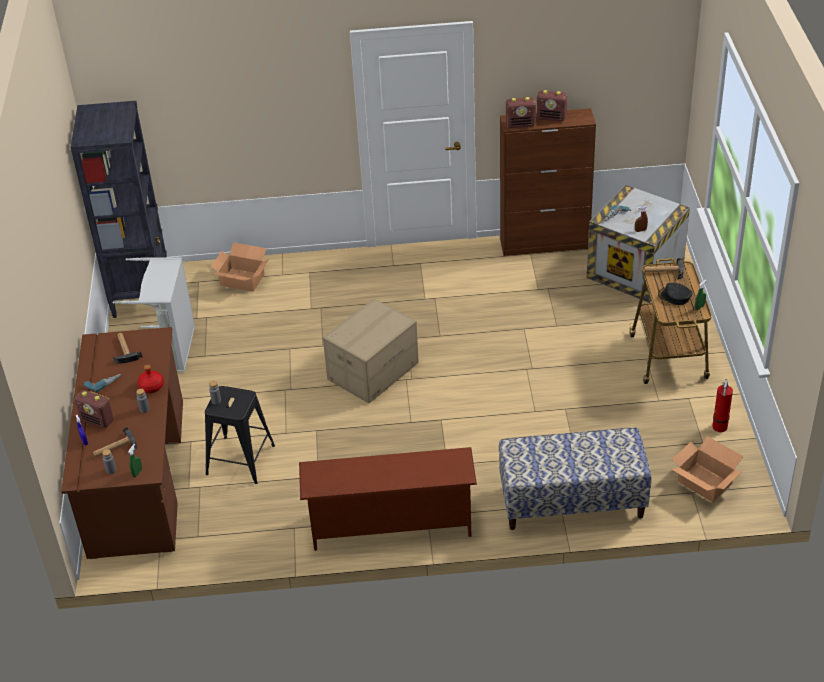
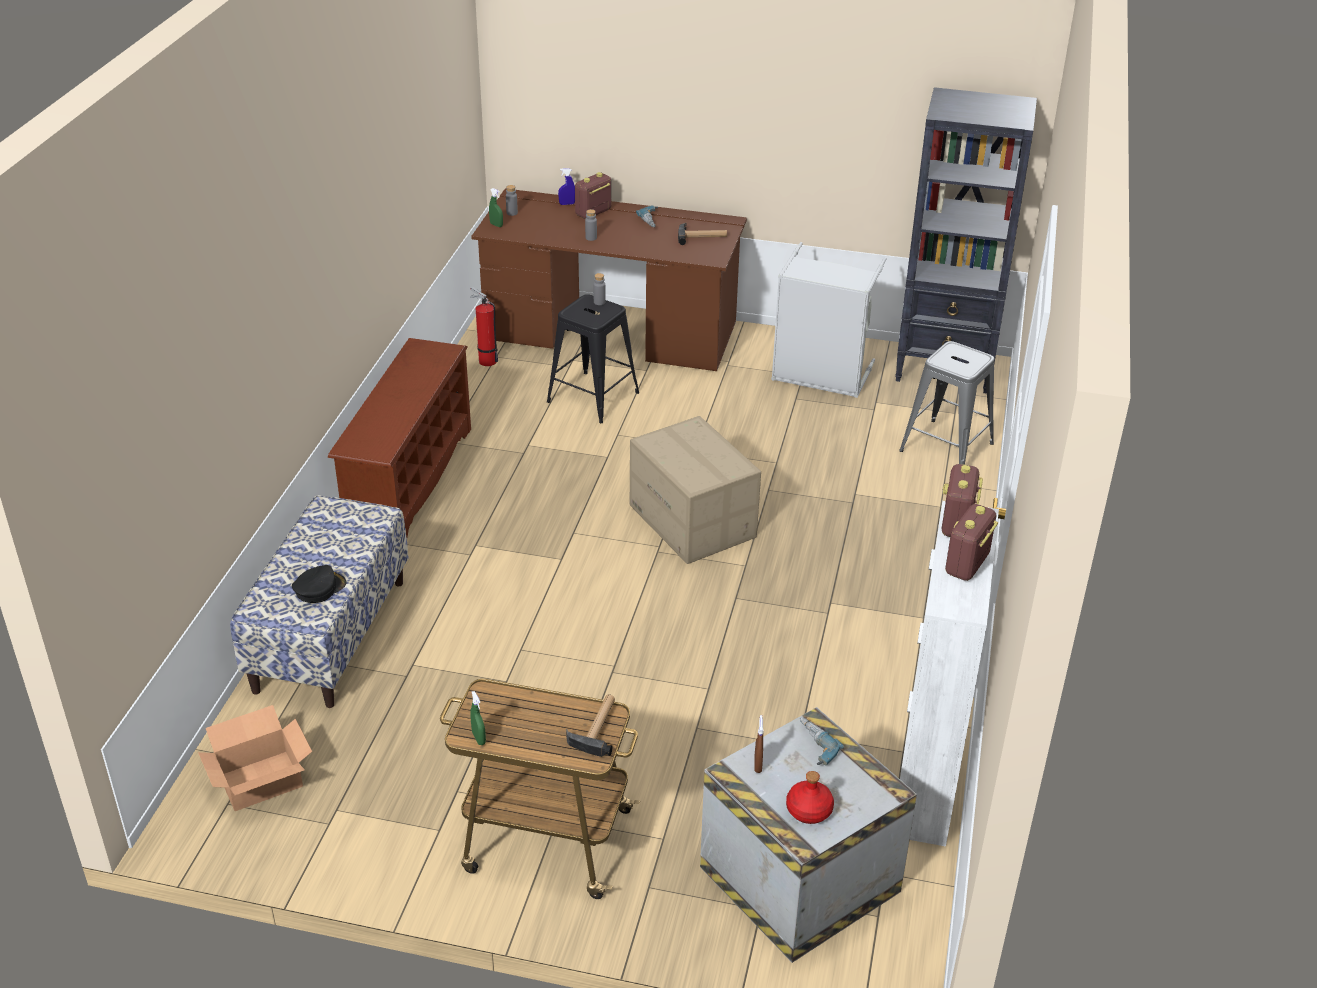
camera: 105 degrees right, 5 degrees down
hammer [93,427,137,457] -> none
red bottle [137,364,164,393] -> red bottle moved to [786,771,834,824]
cardboard box [211,242,269,292] -> grey stool [899,341,995,465]
brown cabinet [500,108,596,256] -> white cabinet [900,501,999,847]
black cap [658,283,693,305] -> black cap moved to [292,565,347,603]
fire extinguisher [712,379,733,432] -> fire extinguisher moved to [470,287,498,366]

